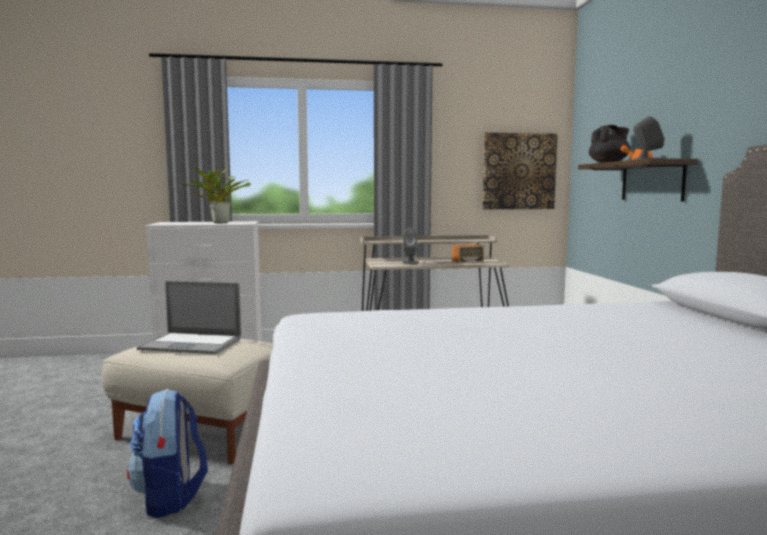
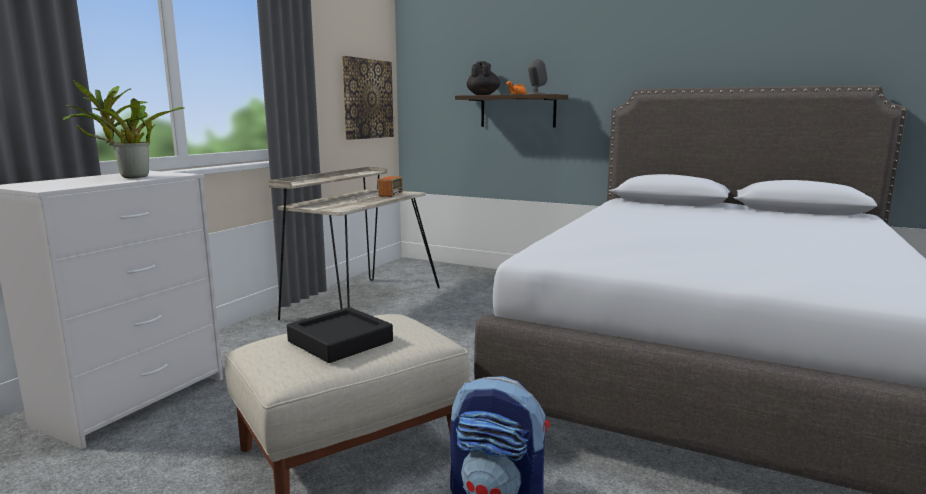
camera: 55 degrees left, 5 degrees up
laptop [137,281,241,354] -> black tray [287,307,393,363]
grey speaker [402,228,419,265] -> none

